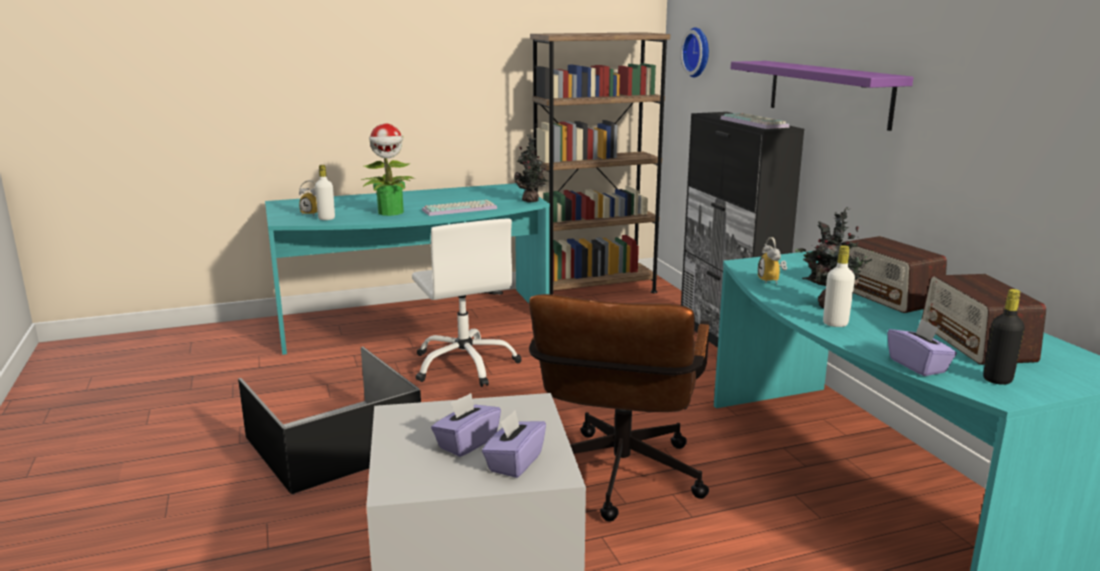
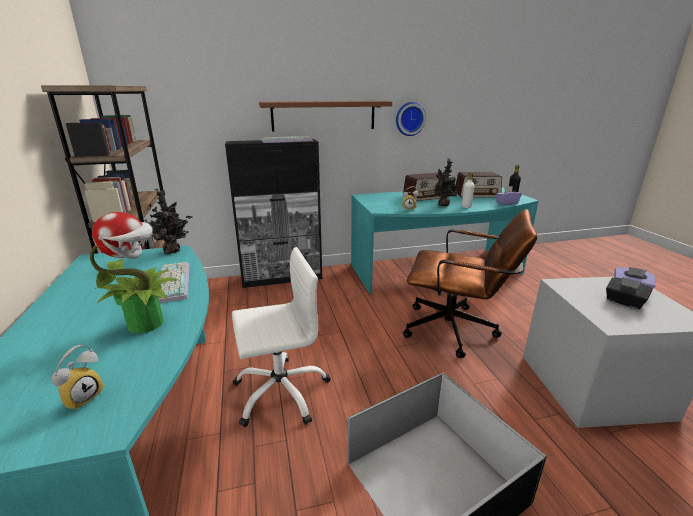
camera: 85 degrees left, 5 degrees up
white bottle [315,165,335,220] -> none
purple tissue box [431,393,501,457] -> black tissue box [606,277,653,309]
wall clock [680,27,709,77] -> wall clock moved to [396,102,426,136]
purple shelf [731,61,913,131] -> brown shelf [259,101,392,132]

